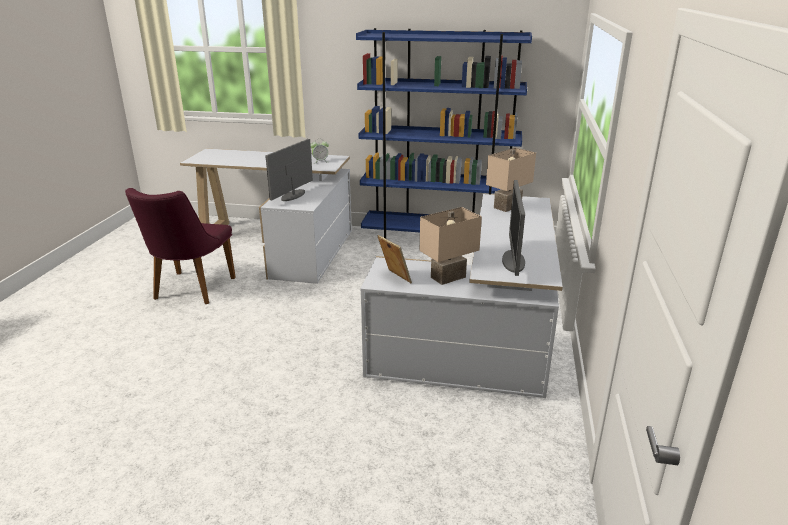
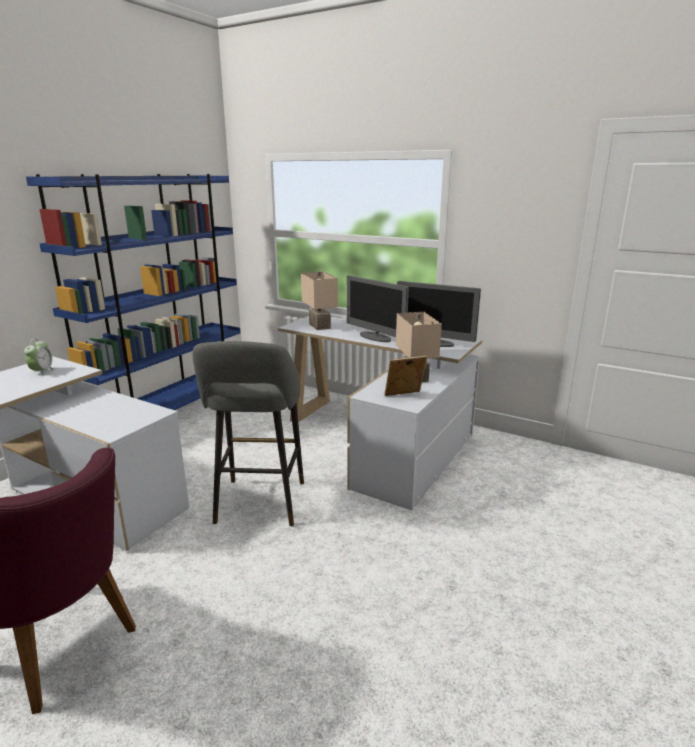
camera: 70 degrees left, 5 degrees down
monitor [265,139,313,201] -> monitor moved to [347,275,409,342]
none -> grey stool [192,341,304,526]

